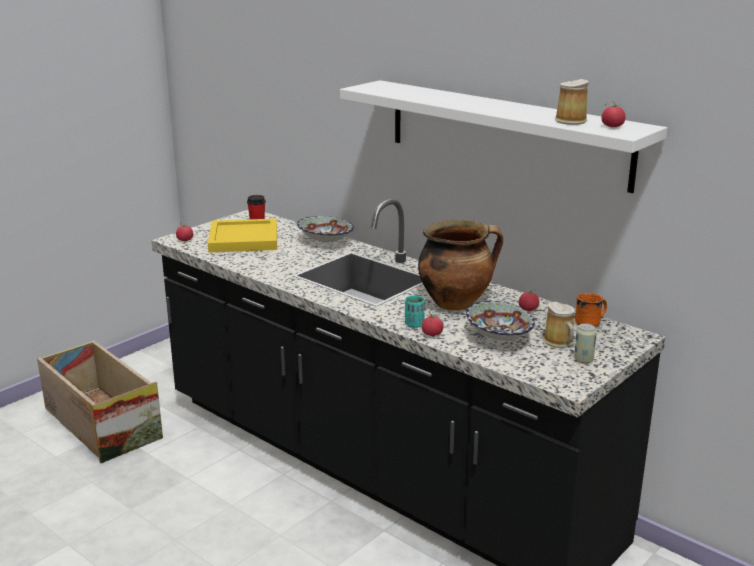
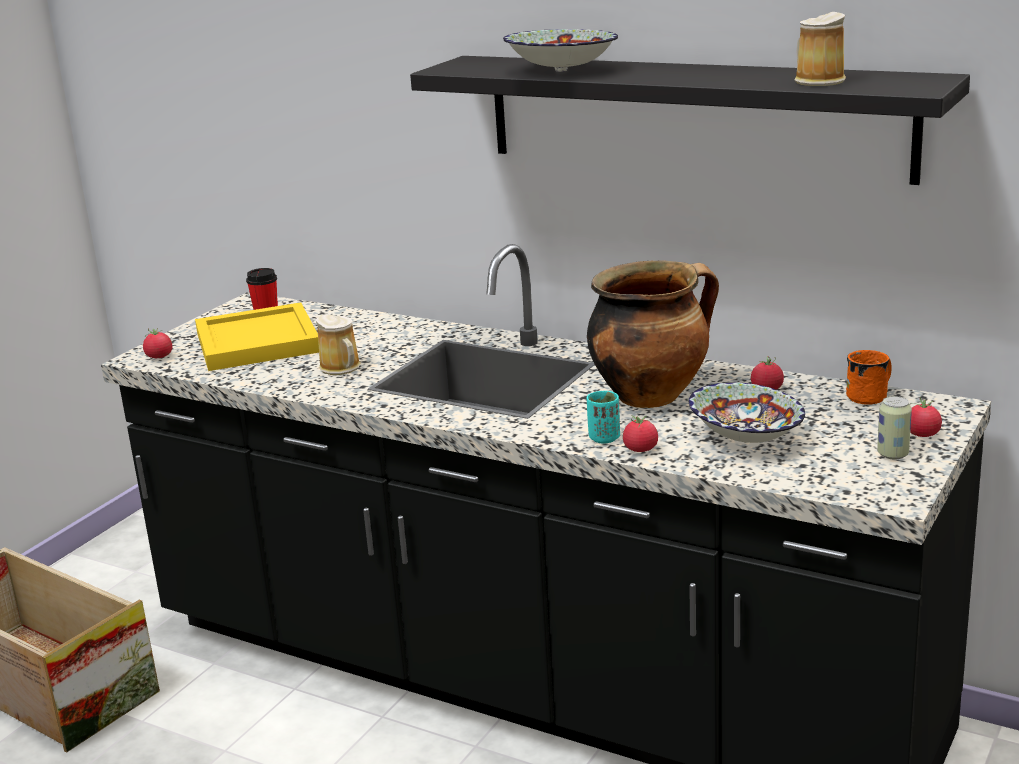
camera: 10 degrees left, 0 degrees up
bowl [297,216,354,243] -> bowl moved to [503,29,618,72]
white shelf [340,80,667,193] -> black shelf [410,56,970,185]
mug [543,302,575,348] -> mug moved to [315,314,361,375]
tomato [602,101,626,127] -> tomato moved to [910,397,942,437]

